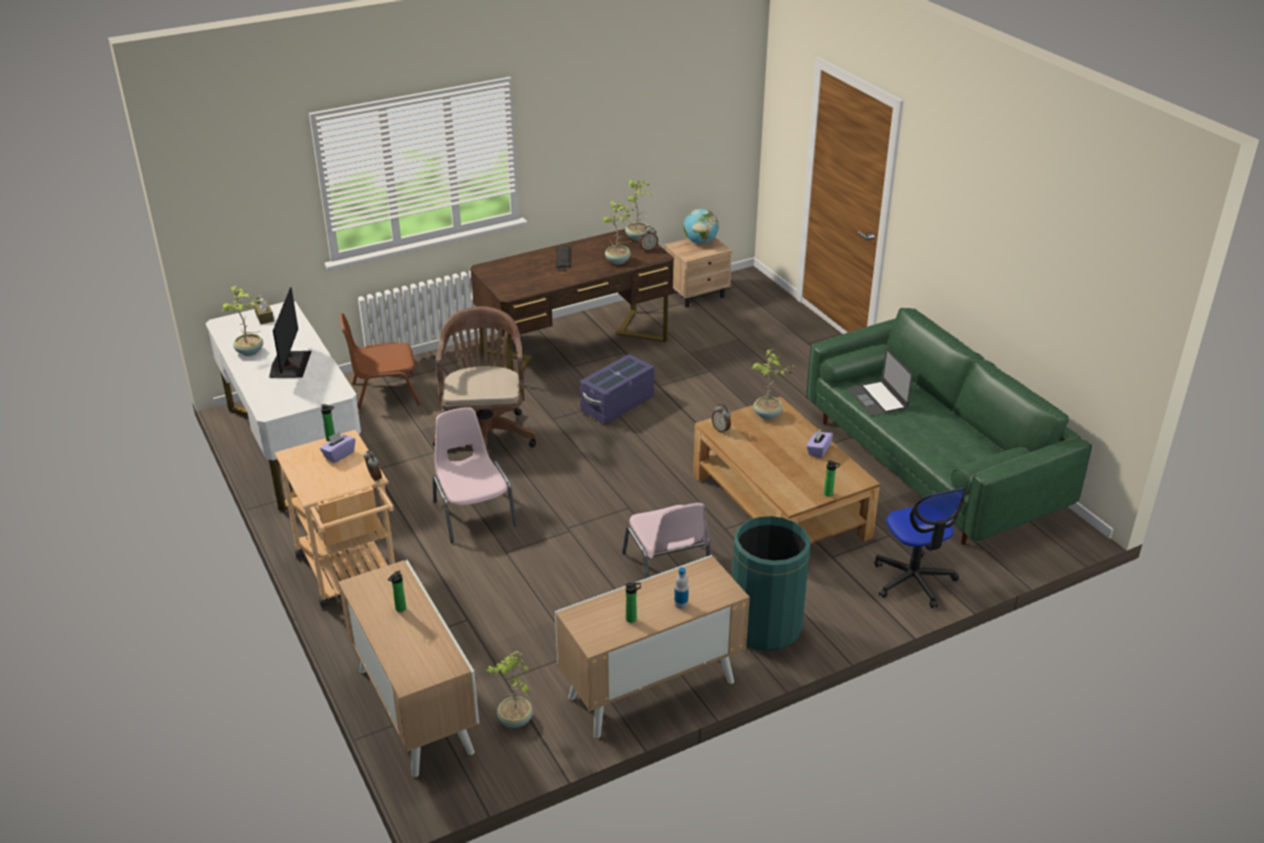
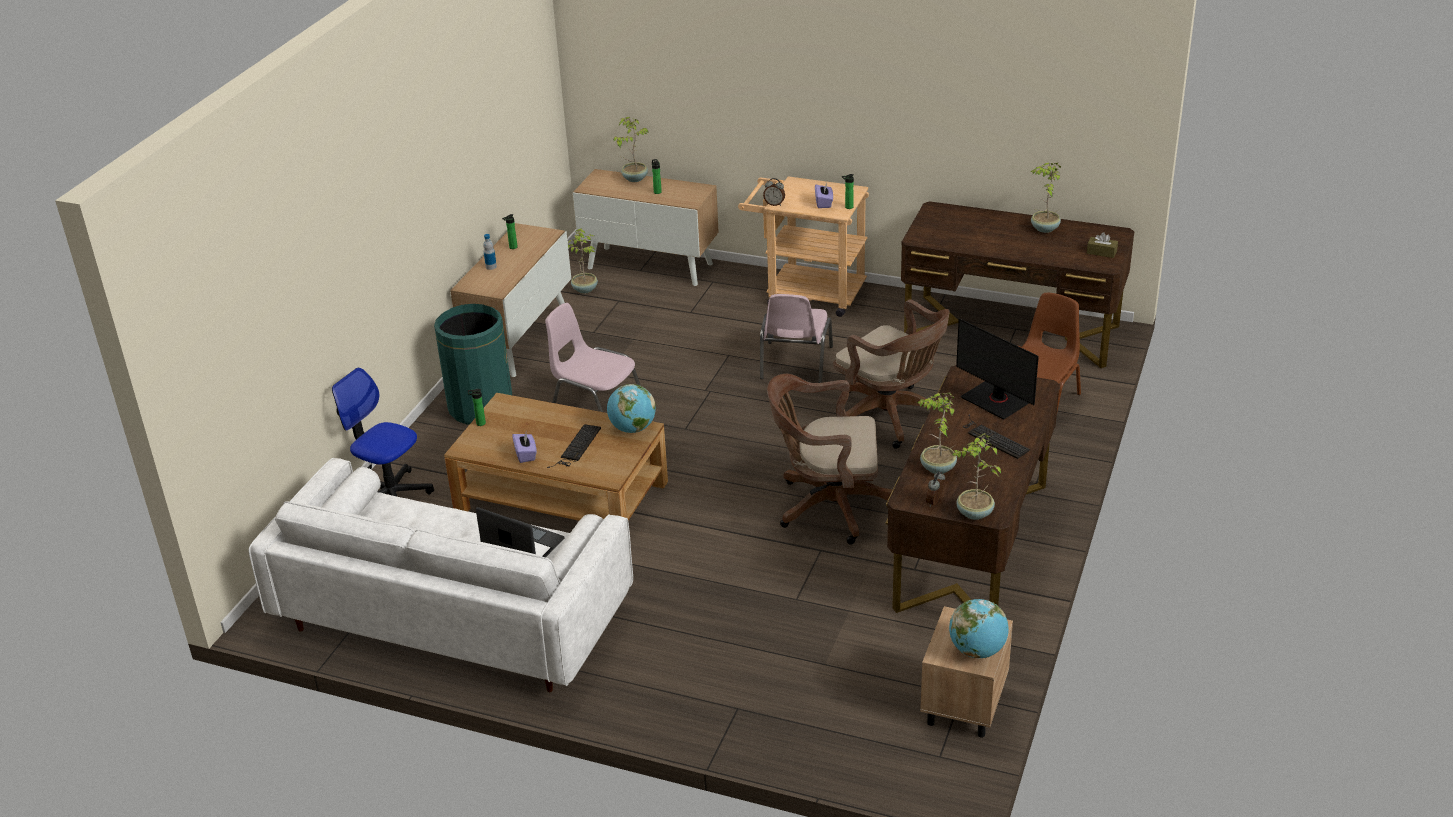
camera: 140 degrees right, 0 degrees up
white desk [206,302,361,512] -> brown desk [901,201,1134,368]
monitor [269,287,312,378] -> monitor moved to [956,318,1039,420]
pink chair [433,407,517,543] -> pink chair turned 75 degrees clockwise [760,294,833,383]
purple storage box [580,354,654,424] -> brown office chair [767,374,893,545]
alarm clock [712,404,731,434] -> globe [607,384,656,433]
potted plant [751,349,794,420] -> potted plant moved to [613,117,648,182]
green sofa [807,308,1092,545] -> white sofa [249,458,633,692]
none -> keyboard [547,424,601,468]

